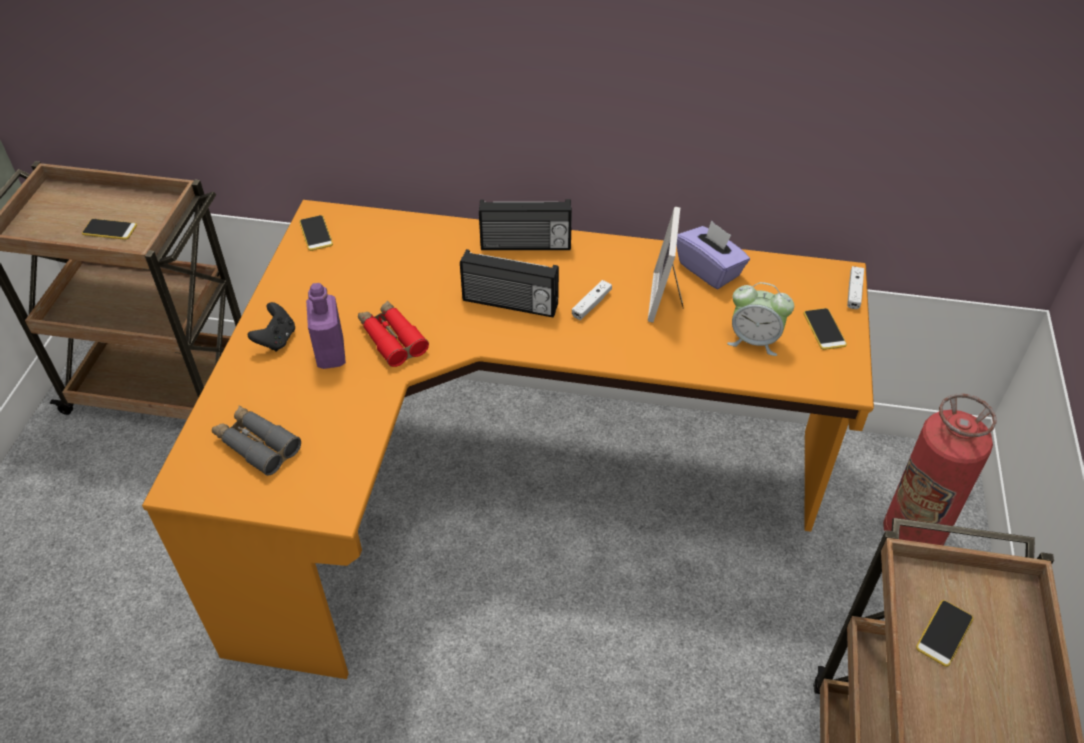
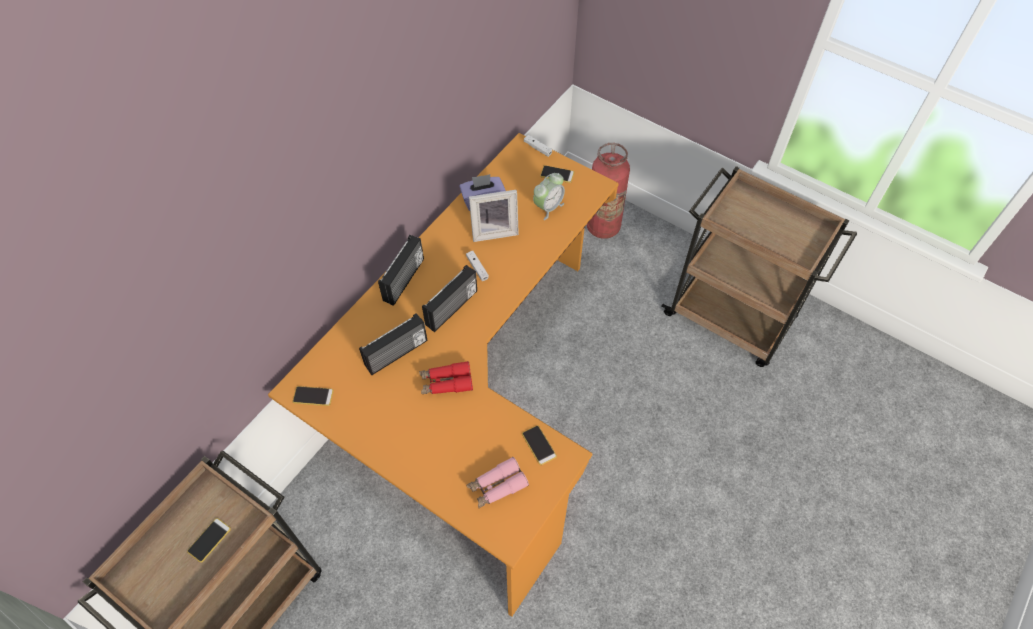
camera: 65 degrees left, 10 degrees up
grey binoculars [212,406,301,476] -> pink binoculars [466,457,529,508]
black game controller [248,302,295,352] -> none
purple bottle [306,283,346,369] -> none
picture frame [648,207,684,323] -> picture frame turned 45 degrees counterclockwise [469,190,519,242]
phone [916,600,974,667] -> phone moved to [522,425,557,465]
none -> radio [359,313,427,375]

